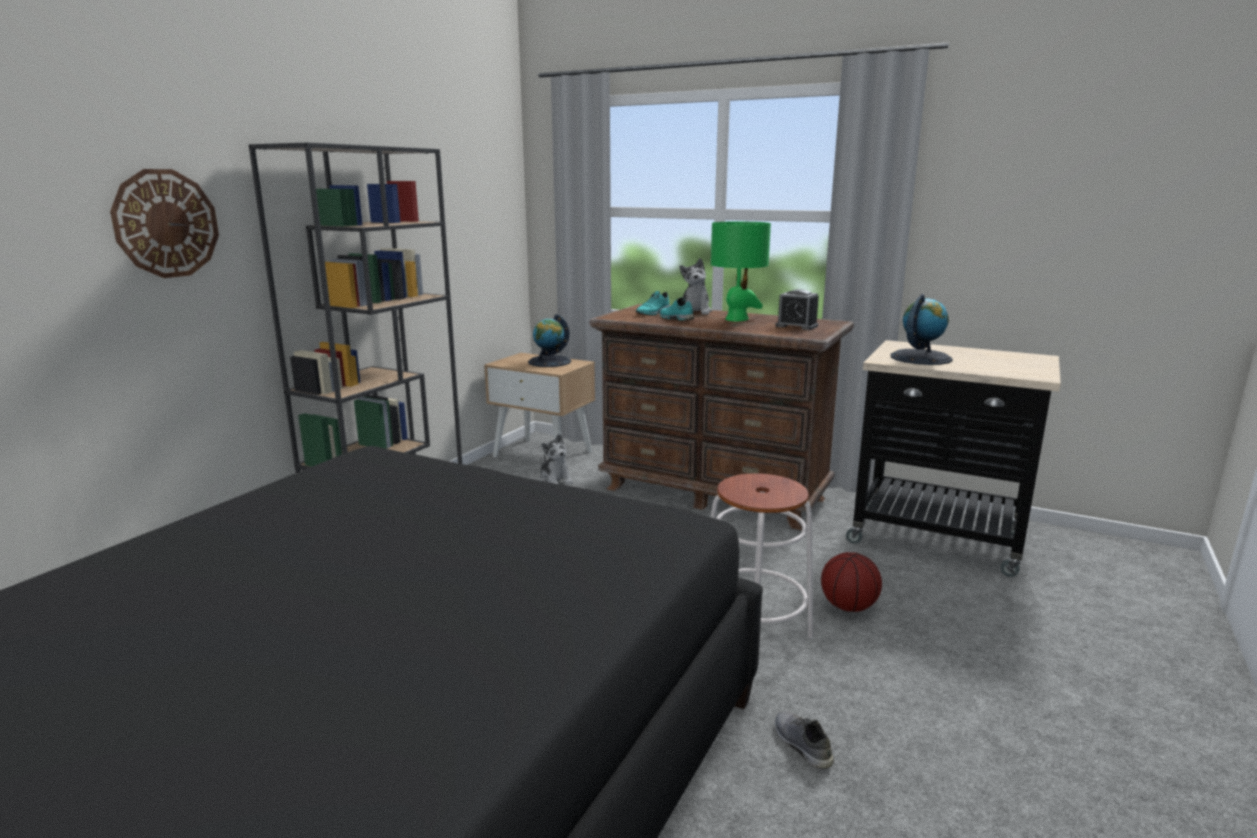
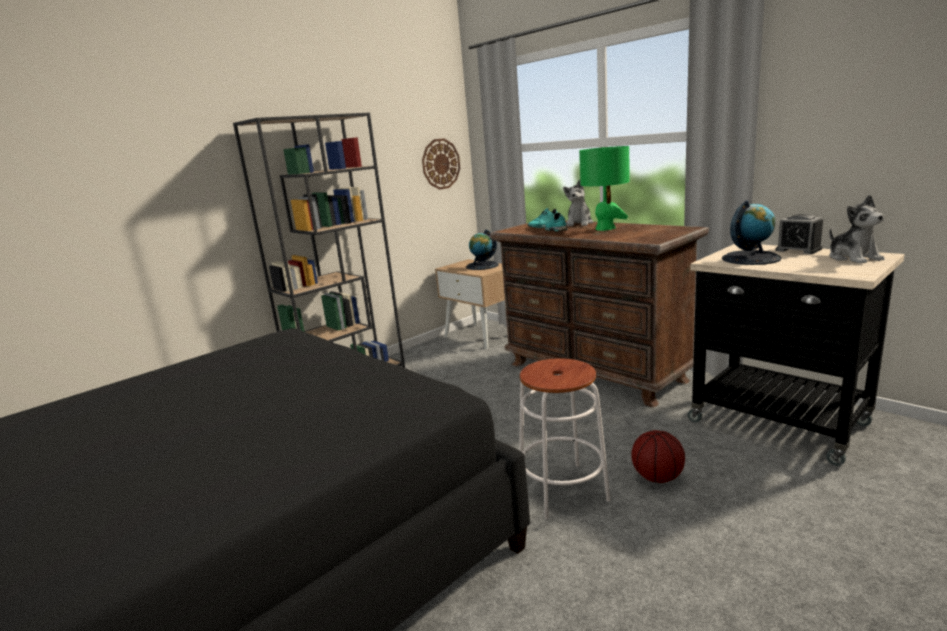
camera: 20 degrees right, 0 degrees up
wall clock [110,169,219,278] -> wall clock moved to [422,138,460,190]
plush toy [539,434,573,485] -> plush toy moved to [829,195,885,264]
grey shoe [775,711,834,769] -> none
alarm clock [776,289,819,330] -> alarm clock moved to [776,214,823,254]

